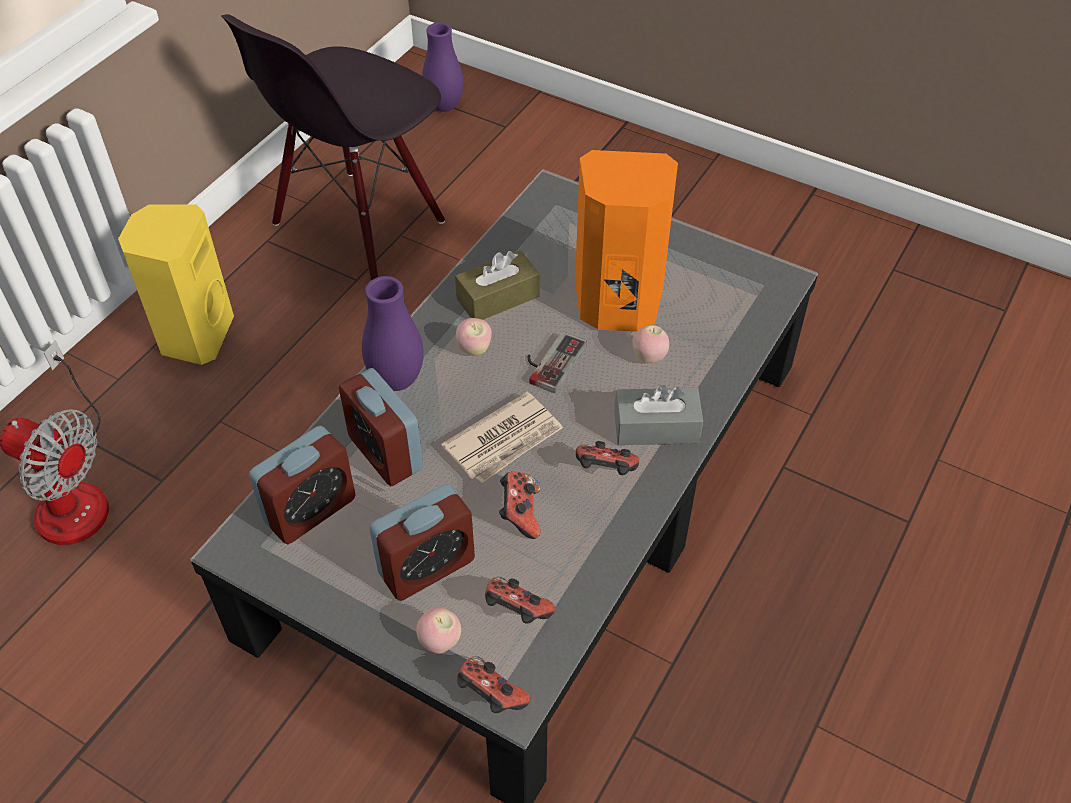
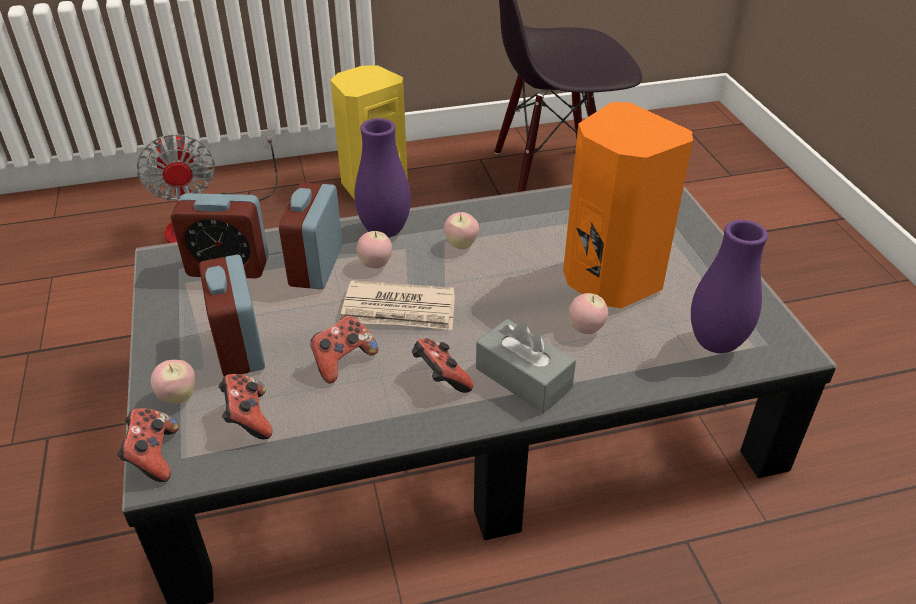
camera: 45 degrees right, 10 degrees down
alarm clock [369,484,475,601] -> alarm clock turned 60 degrees clockwise [199,255,265,376]
purple vase [422,22,463,112] -> purple vase moved to [691,220,768,353]
brown tissue box [455,250,540,320] -> none
game controller [528,331,587,393] -> none
none -> apple [356,231,392,269]

